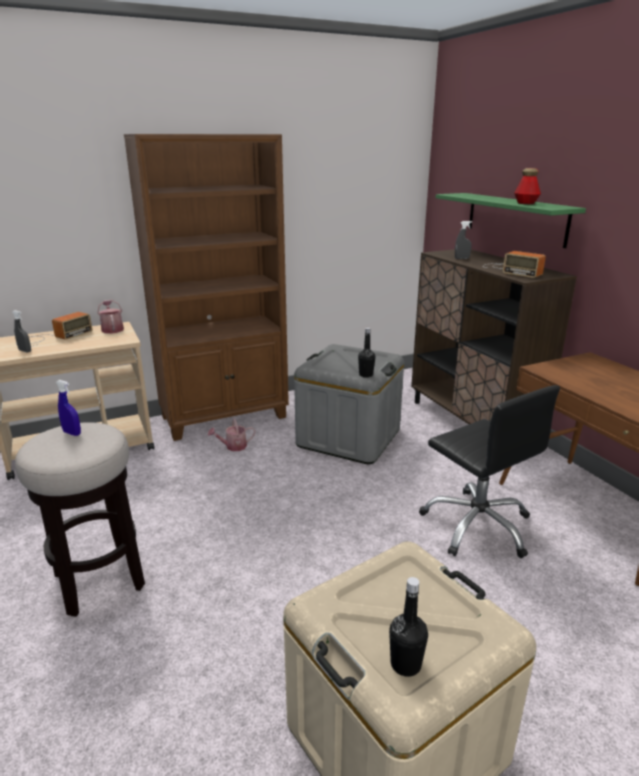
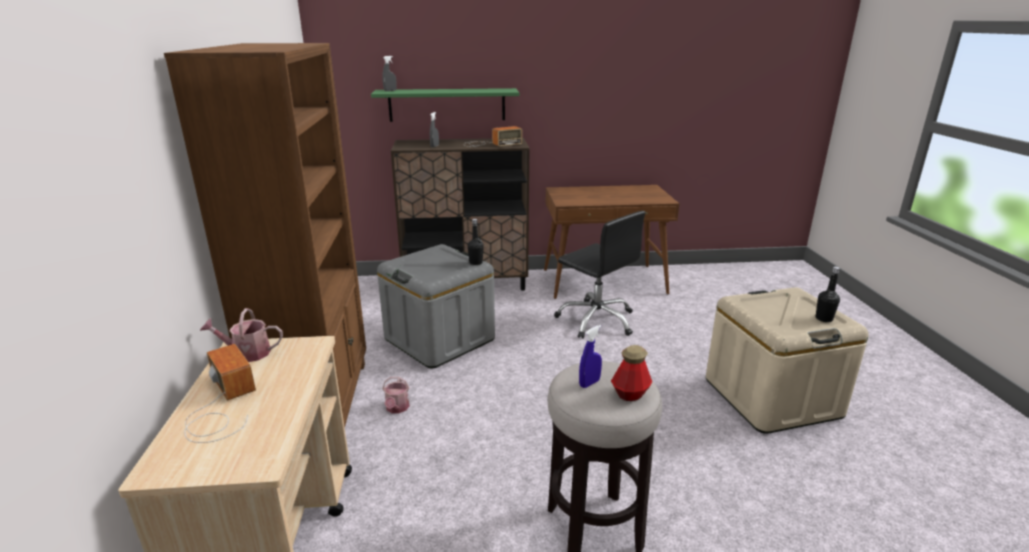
camera: 70 degrees left, 0 degrees up
grey spray bottle [12,310,31,352] -> grey spray bottle moved to [382,56,396,91]
black office chair [419,385,560,558] -> black office chair turned 60 degrees clockwise [554,211,645,339]
bottle [514,168,541,204] -> bottle moved to [611,345,652,401]

